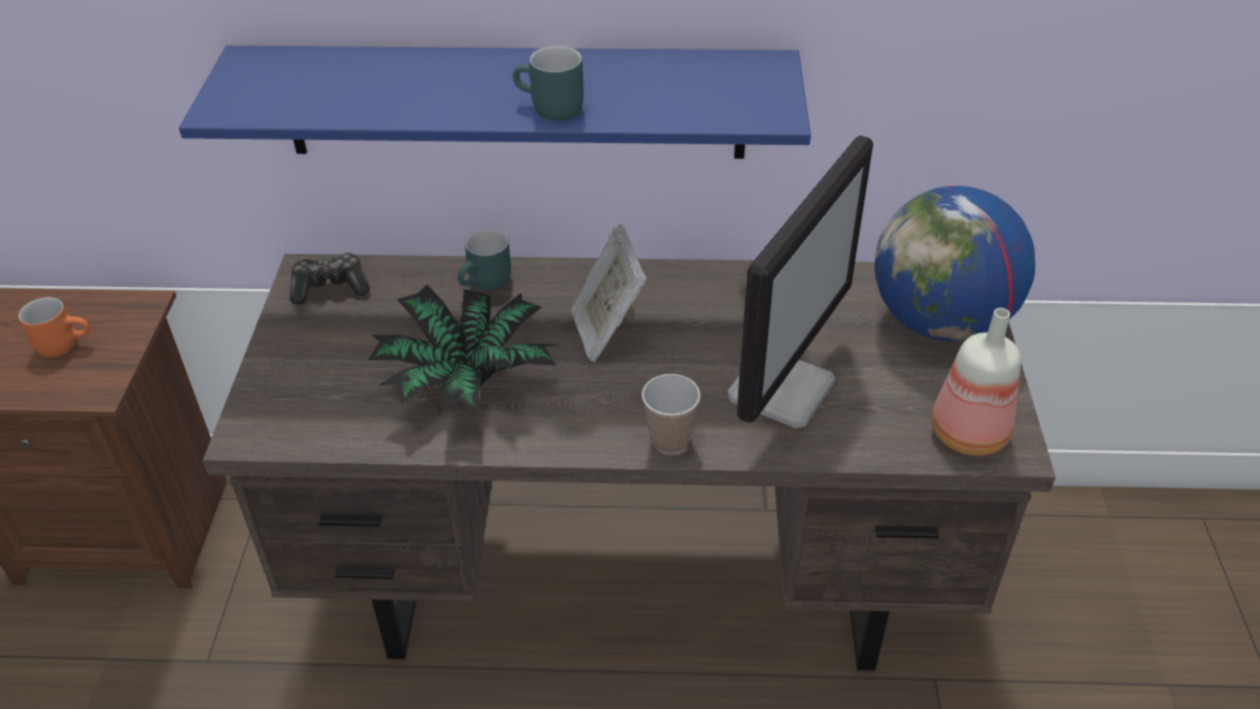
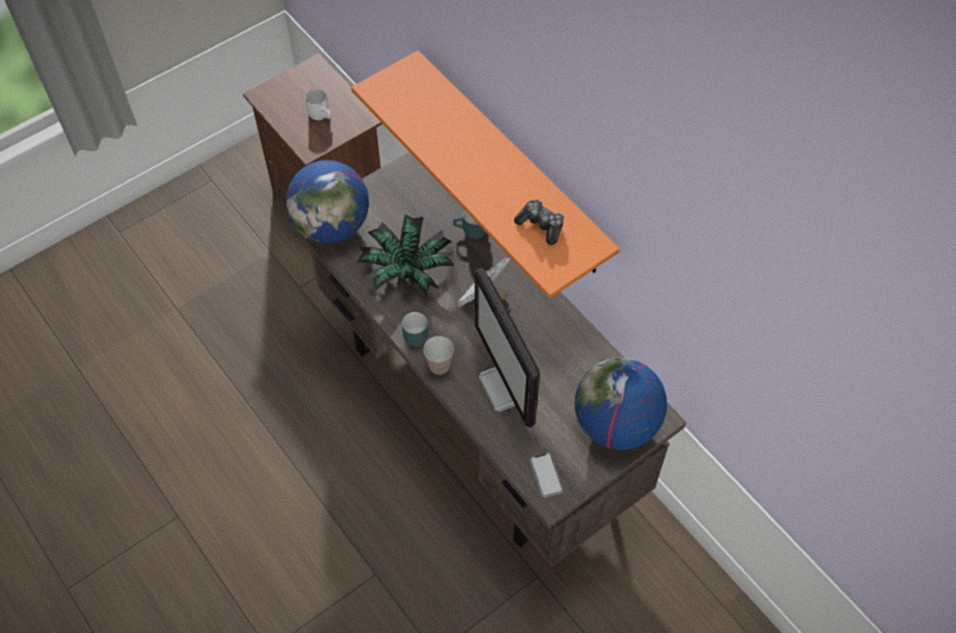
camera: 50 degrees right, 15 degrees up
orange mug [18,297,90,357] -> white mug [305,89,331,120]
blue shelf [179,46,811,159] -> orange shelf [351,51,620,299]
game controller [290,253,370,305] -> game controller moved to [514,200,564,245]
turquoise mug [513,46,584,121] -> turquoise mug moved to [402,309,428,347]
monitor [728,135,873,428] -> monitor turned 75 degrees clockwise [475,268,540,428]
bottle [931,308,1021,456] -> phone [530,452,563,497]
none -> globe [286,160,369,243]

